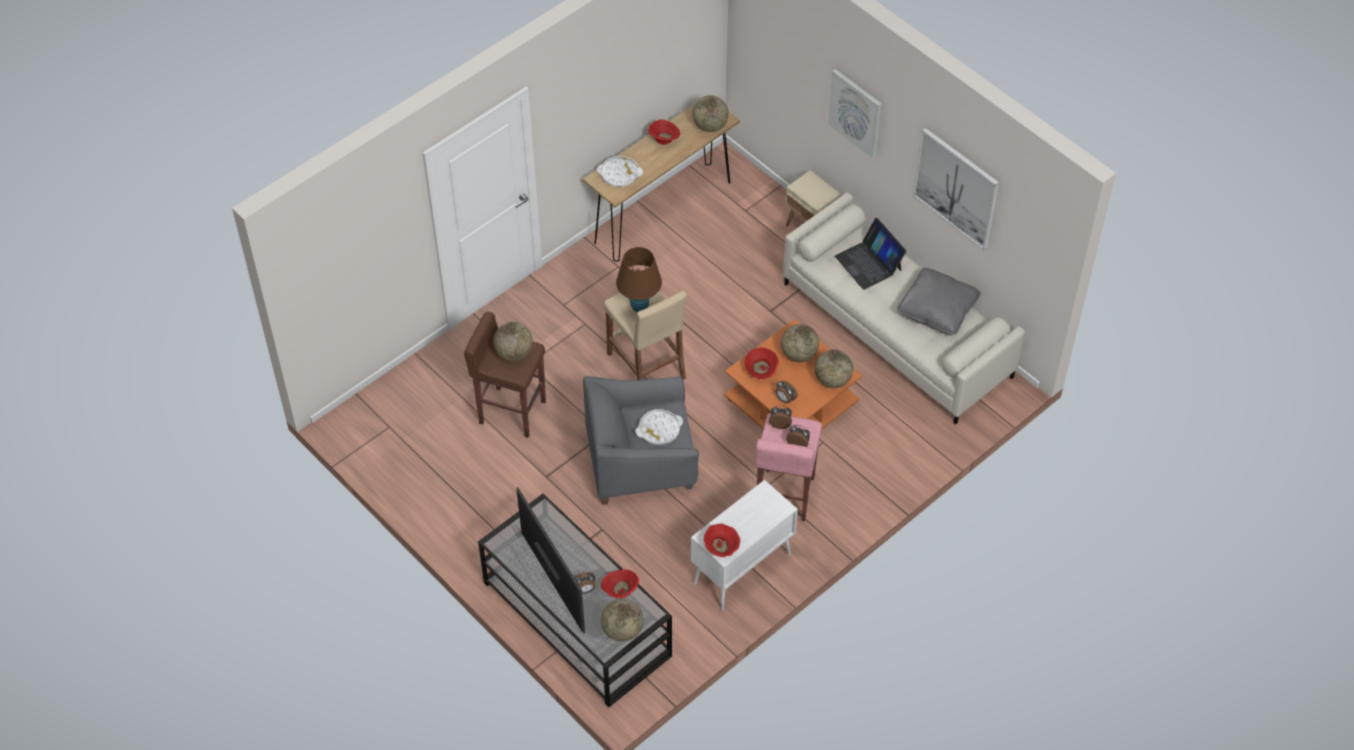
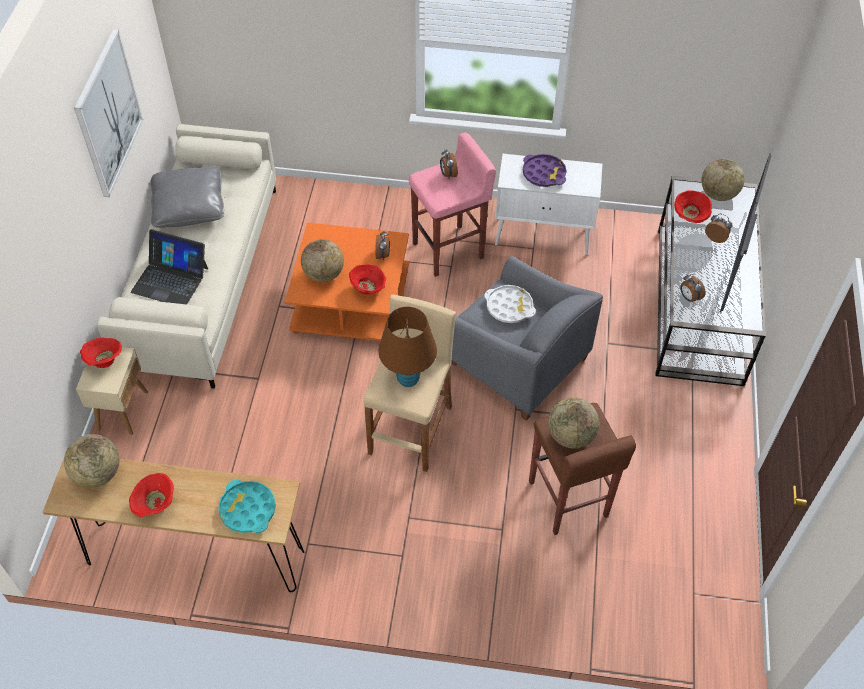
camera: 130 degrees left, 0 degrees up
white tray [597,156,643,187] -> turquoise tray [218,479,276,533]
red bowl [704,524,740,557] -> red bowl moved to [80,338,122,368]
alarm clock [769,405,792,429] -> alarm clock moved to [680,274,706,302]
globe [815,350,853,388] -> none
picture [828,69,882,159] -> none
laptop [835,218,906,290] -> laptop turned 90 degrees clockwise [131,229,208,305]
none -> purple tray [523,154,566,187]

